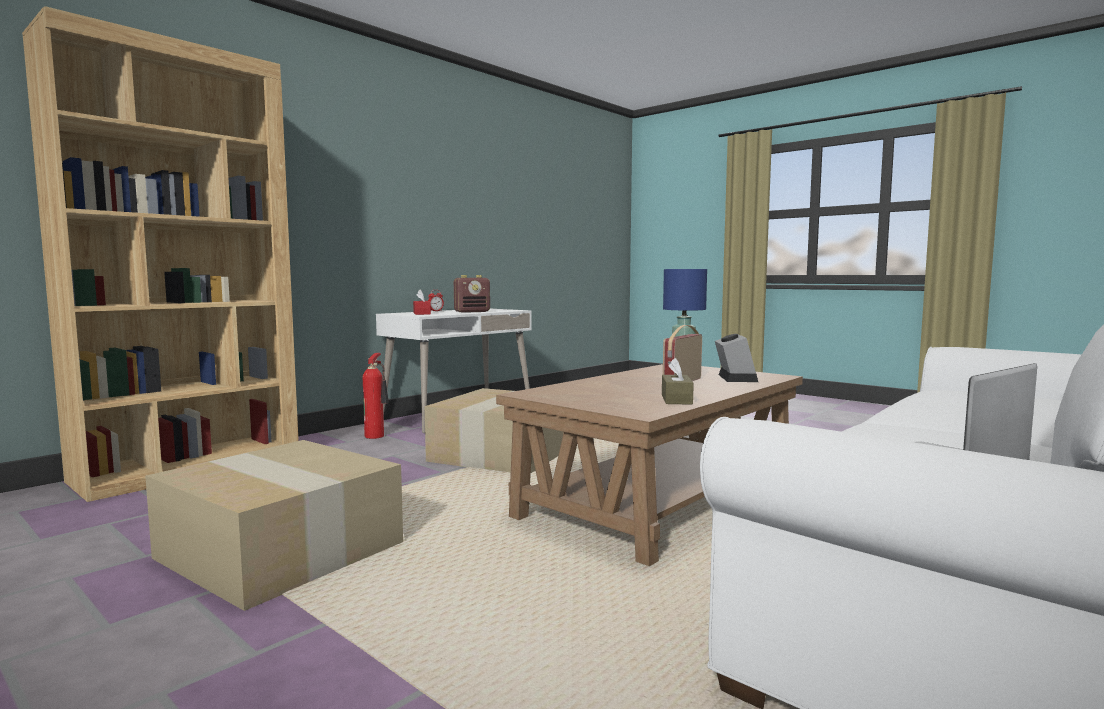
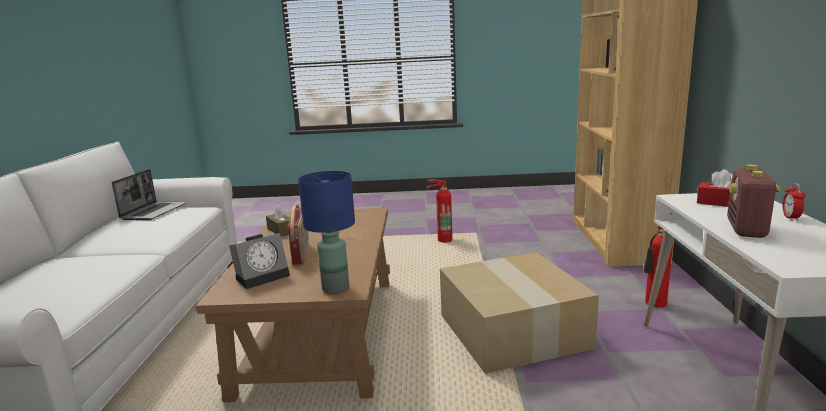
camera: 140 degrees right, 10 degrees up
cardboard box [145,440,403,611] -> fire extinguisher [426,179,452,243]
alarm clock [715,334,758,382] -> alarm clock turned 90 degrees counterclockwise [229,233,290,289]

